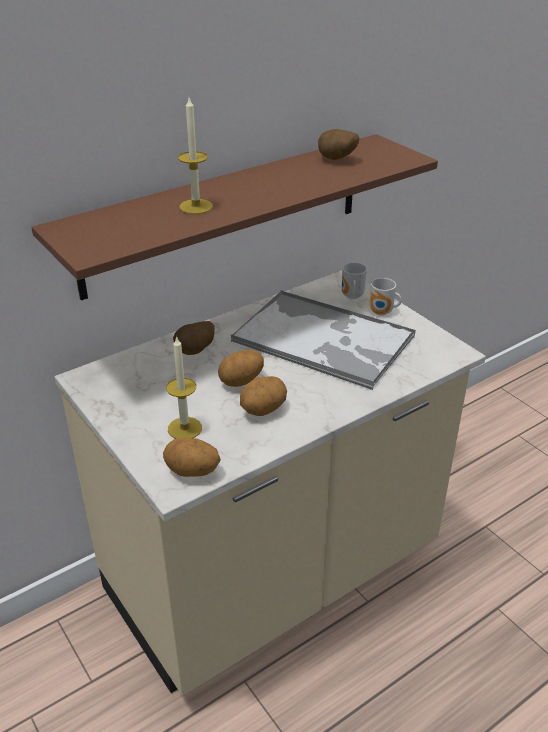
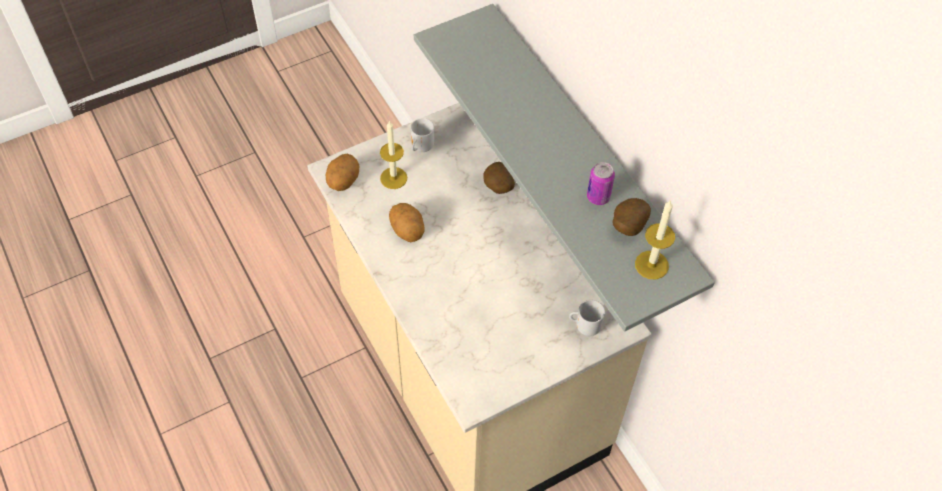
camera: 95 degrees right, 20 degrees up
brown shelf [31,134,438,300] -> grey shelf [414,4,715,332]
candle [178,98,213,214] -> candle moved to [635,200,675,279]
potato [218,349,264,387] -> none
tray [231,290,416,390] -> none
mug [370,278,402,316] -> mug moved to [410,118,434,152]
none -> can [587,162,615,205]

